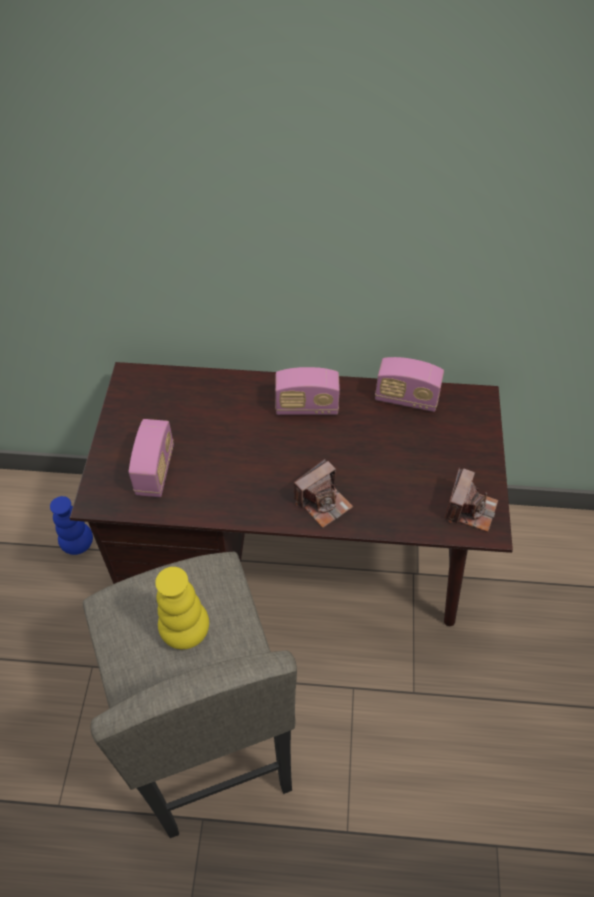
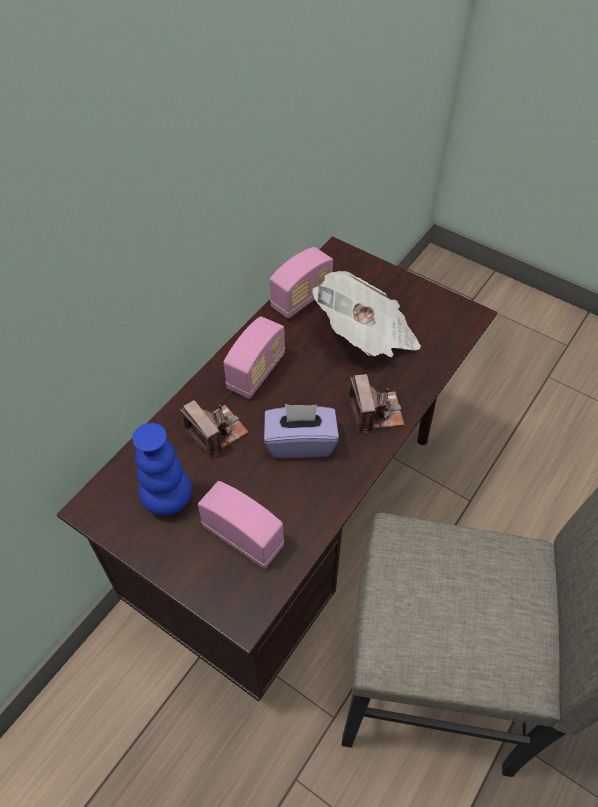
camera: 60 degrees left, 0 degrees up
blue vase [50,496,93,555] -> blue vase moved to [132,423,192,516]
yellow vase [155,567,209,649] -> none
camera [445,468,498,532] -> camera moved to [180,400,249,457]
none -> purple tissue box [264,404,339,458]
none -> newspaper [312,271,421,357]

